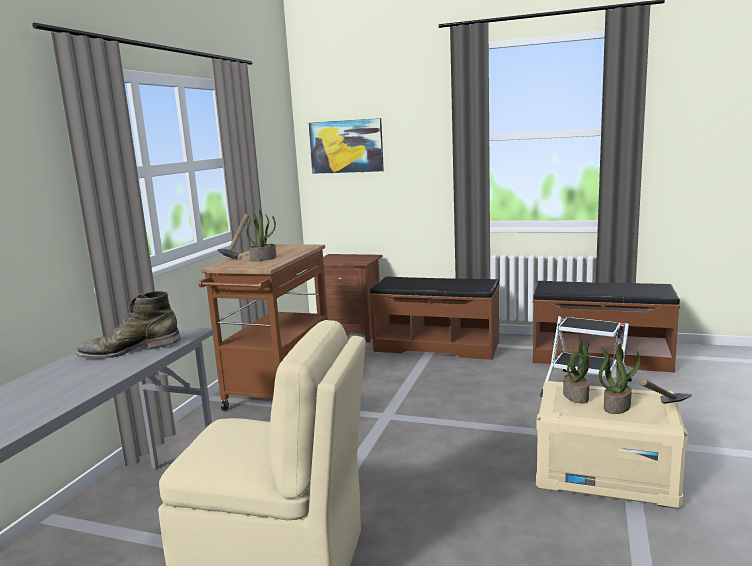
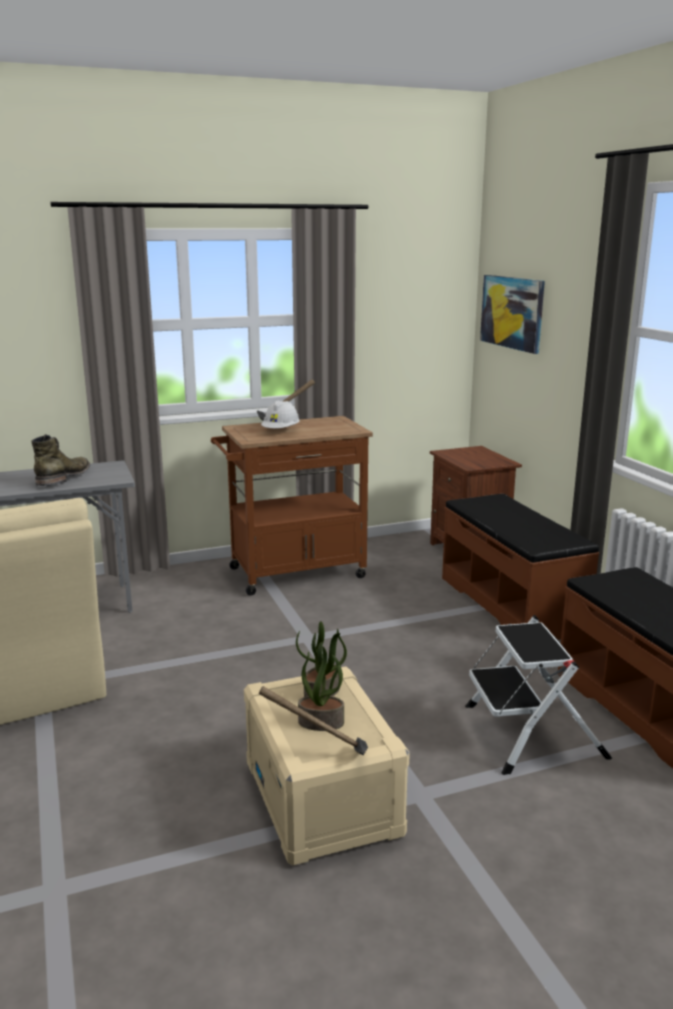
camera: 50 degrees right, 5 degrees up
green boot [76,291,181,359] -> green boot turned 75 degrees clockwise [31,434,90,486]
potted plant [246,210,277,261] -> white hard hat [261,401,300,428]

